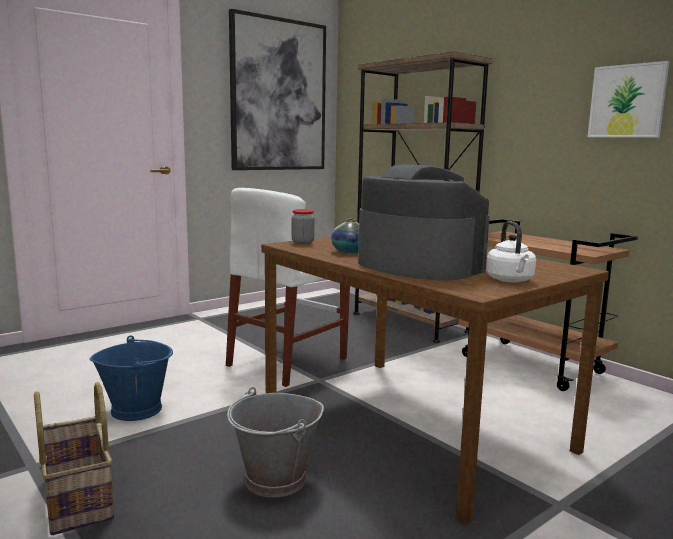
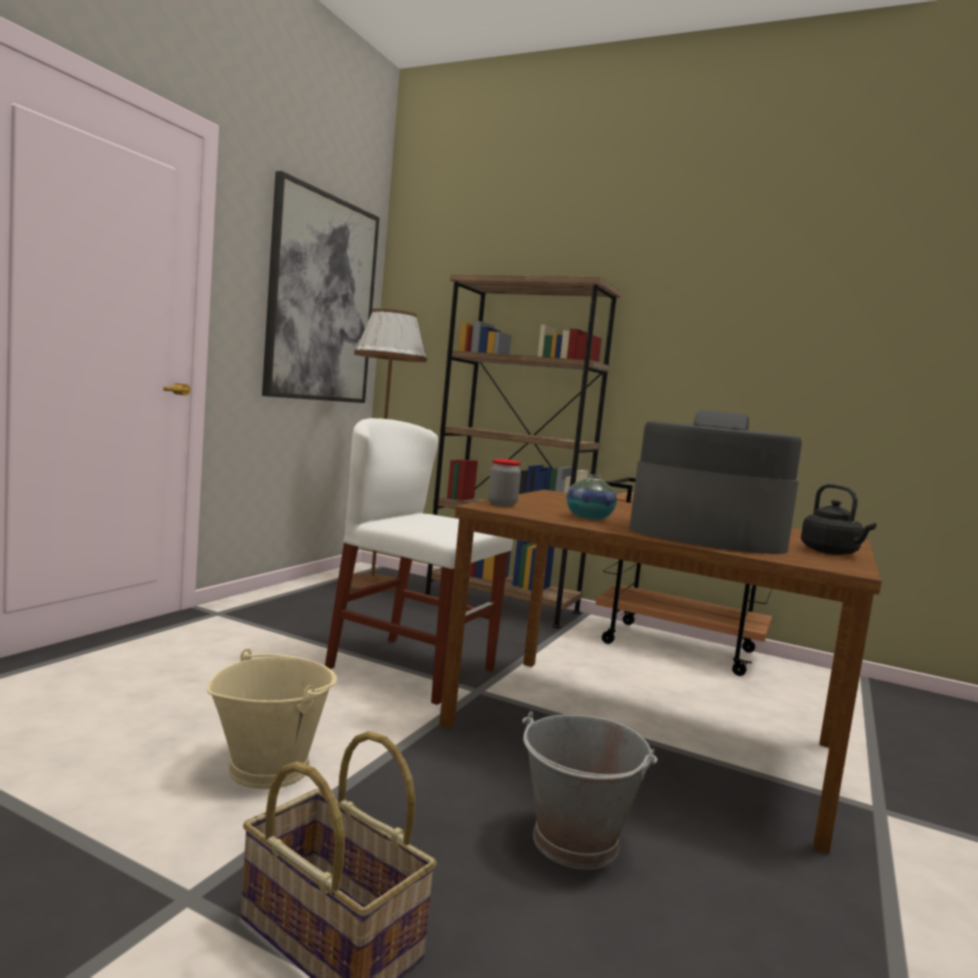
camera: 25 degrees left, 5 degrees down
blue bucket [90,336,173,421] -> beige bucket [207,649,337,789]
white chair [226,188,350,387] -> white chair turned 105 degrees clockwise [325,418,513,705]
white kettle [486,221,536,283] -> black kettle [801,484,876,555]
picture [588,61,670,138] -> none
none -> brown floor lamp [350,308,427,592]

